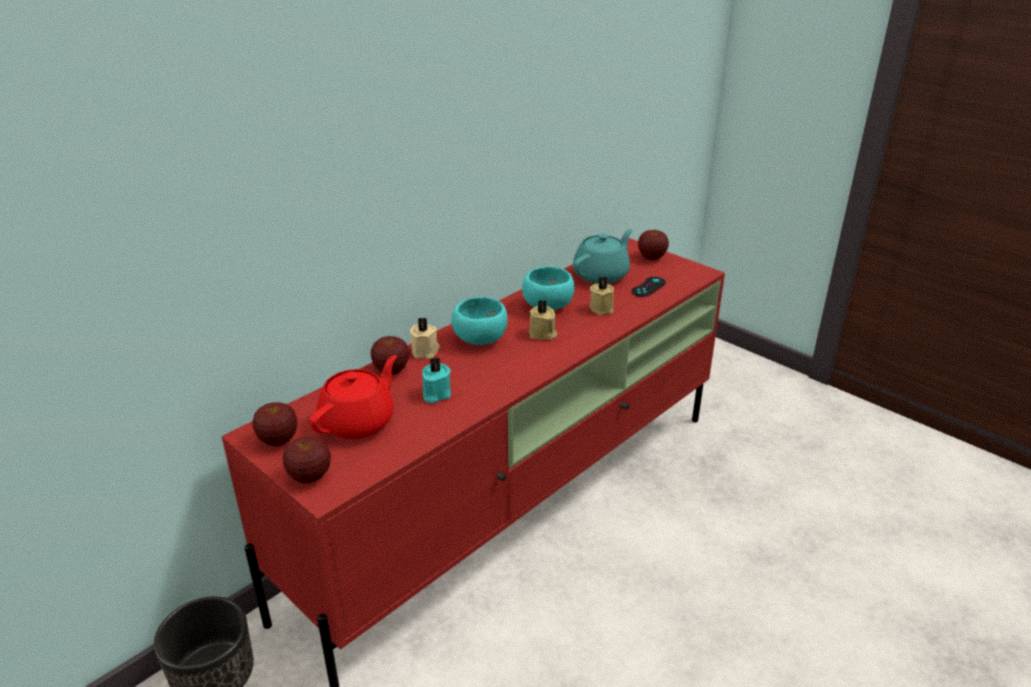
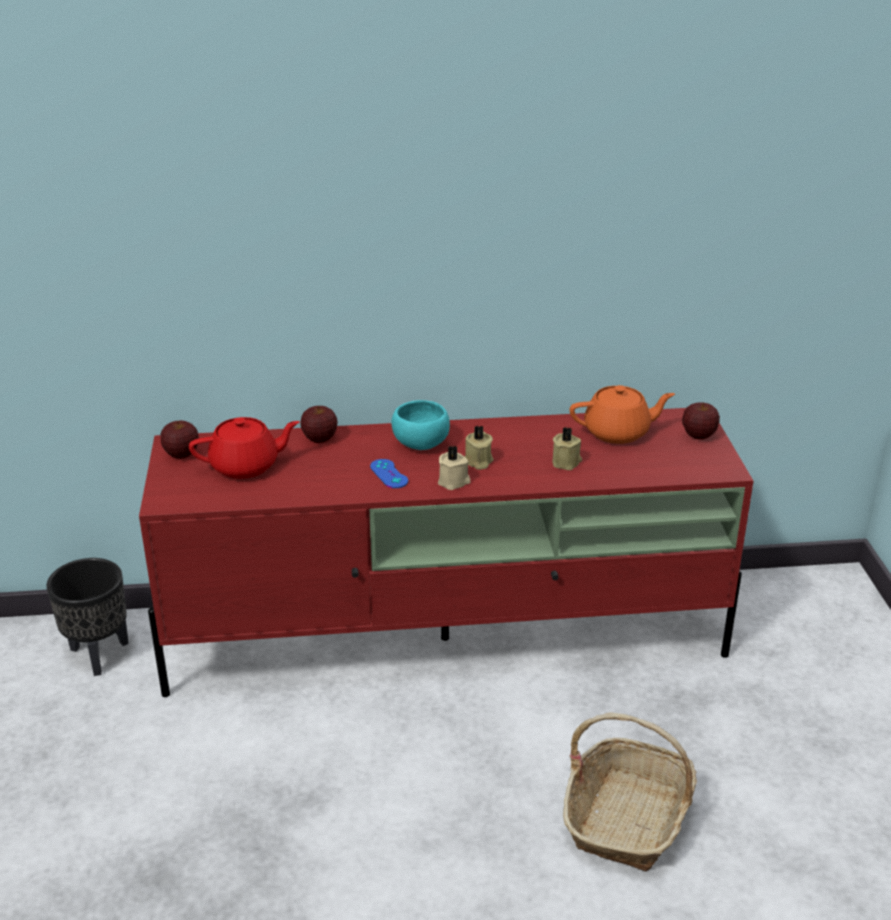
camera: 40 degrees right, 0 degrees up
apple [283,437,331,484] -> none
beige candle [410,318,440,359] -> beige candle moved to [438,446,470,490]
turquoise candle [422,358,451,403] -> none
turquoise bowl [522,266,574,310] -> none
turquoise teapot [573,229,633,284] -> orange teapot [570,385,675,444]
black game controller [631,277,666,297] -> none
none -> blue game controller [370,459,408,488]
none -> basket [563,713,697,872]

